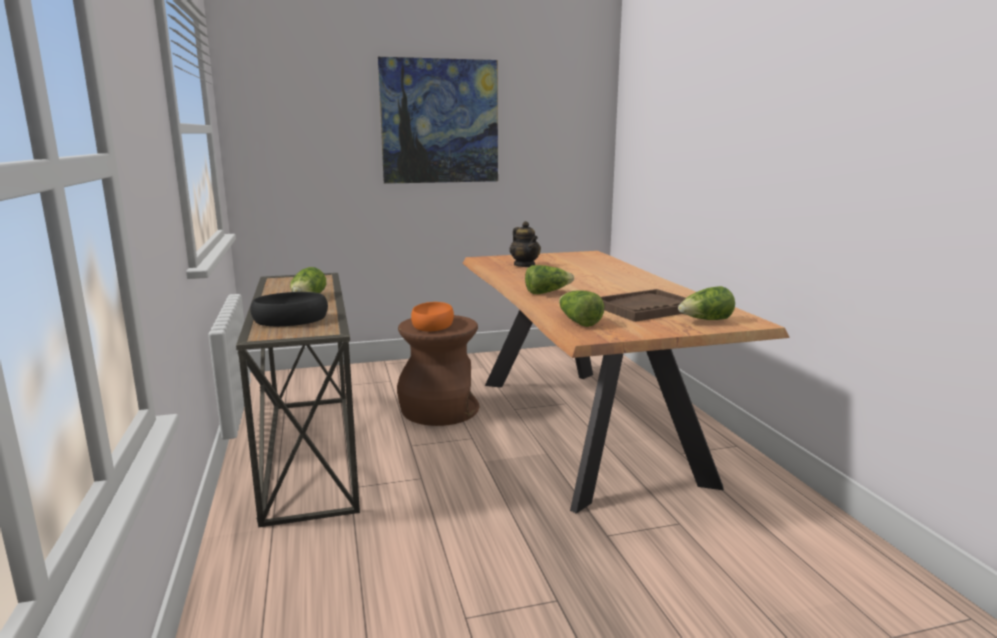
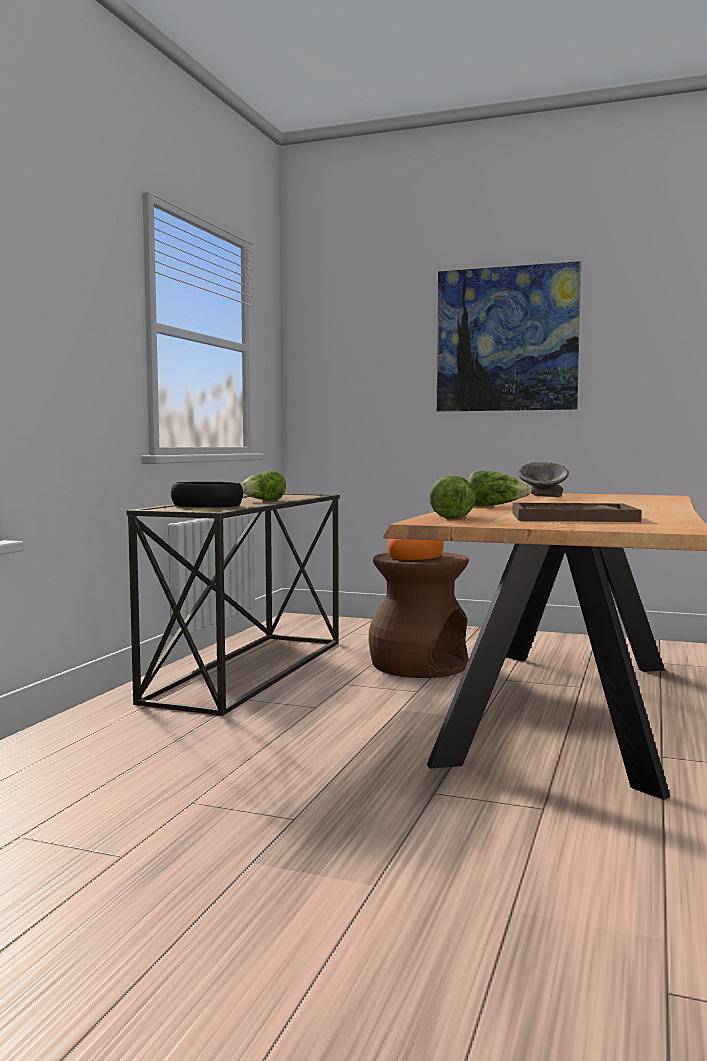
camera: 35 degrees right, 10 degrees down
teapot [509,221,541,267] -> grey bowl [518,462,569,498]
lettuce [678,286,735,320] -> none

